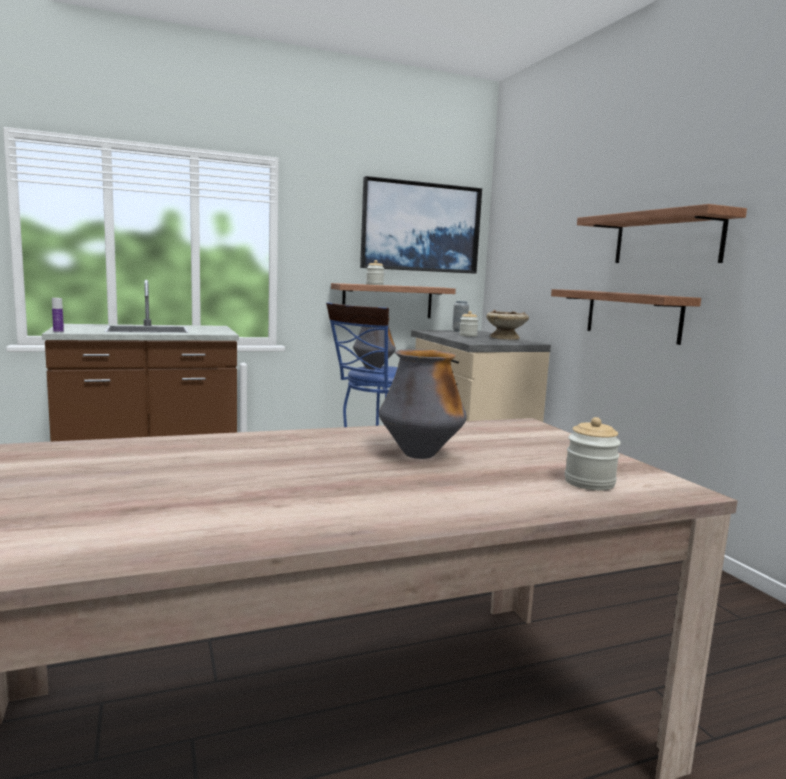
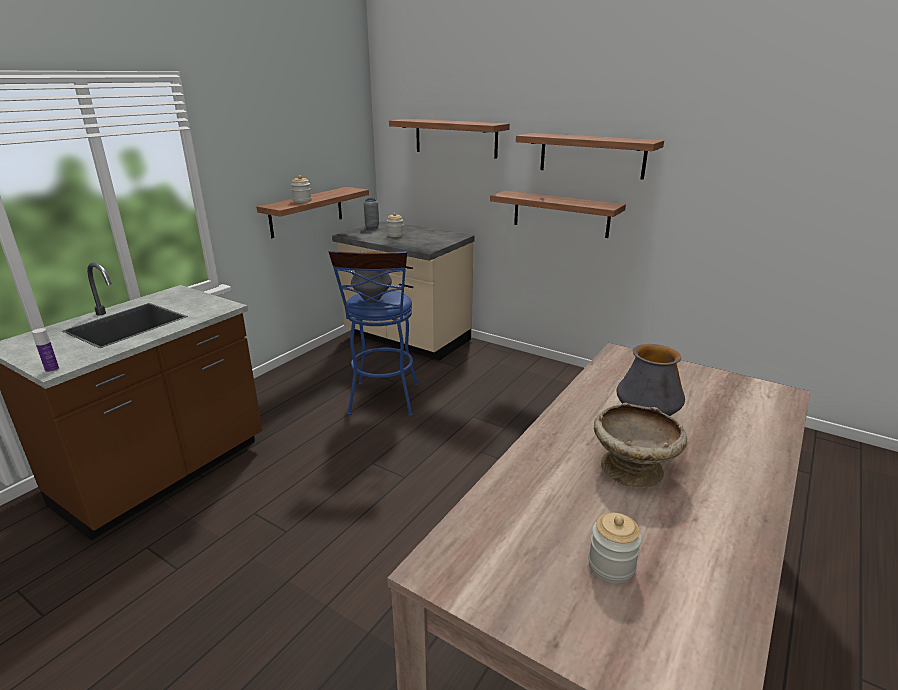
camera: 35 degrees left, 15 degrees up
picture [360,176,482,274] -> none
beige bowl [486,310,529,340] -> beige bowl moved to [594,403,687,488]
jar [565,417,621,490] -> jar moved to [588,513,642,583]
none -> shelf [389,119,510,159]

